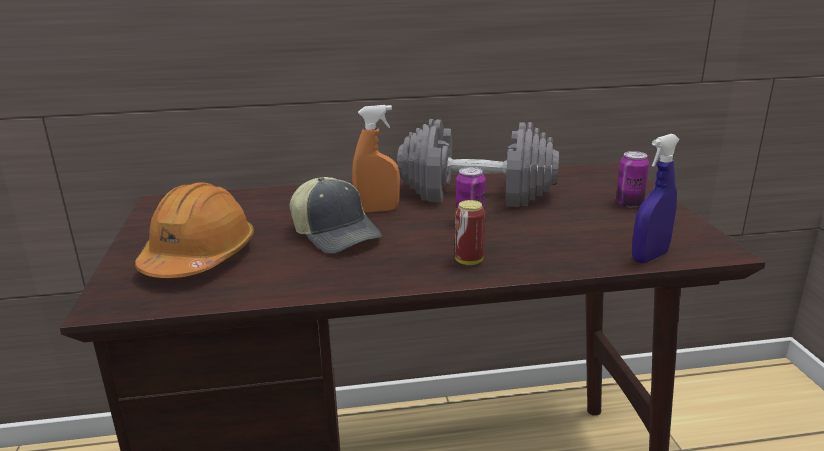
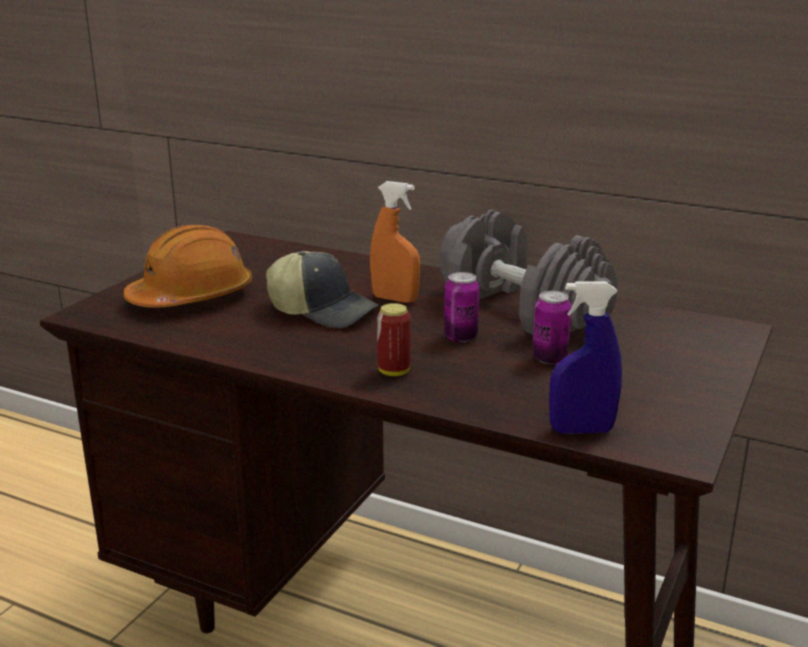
camera: 35 degrees right, 0 degrees up
cap [289,177,382,254] -> cap turned 60 degrees counterclockwise [266,251,379,328]
can [616,151,649,208] -> can moved to [532,291,572,364]

